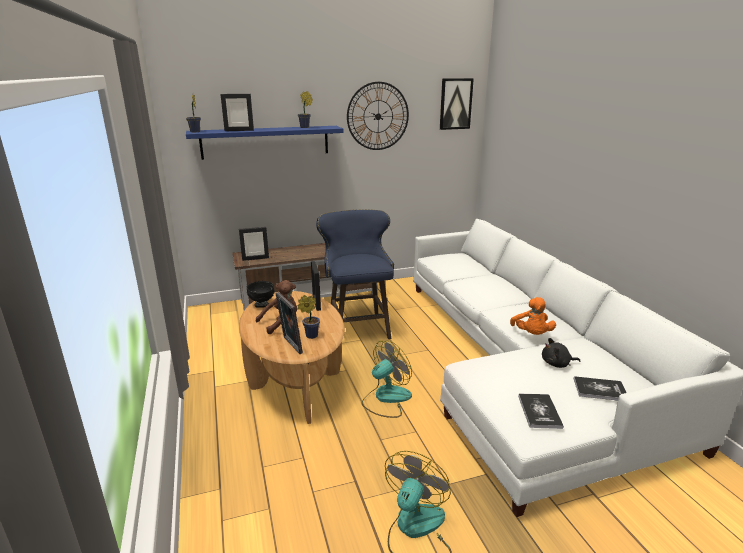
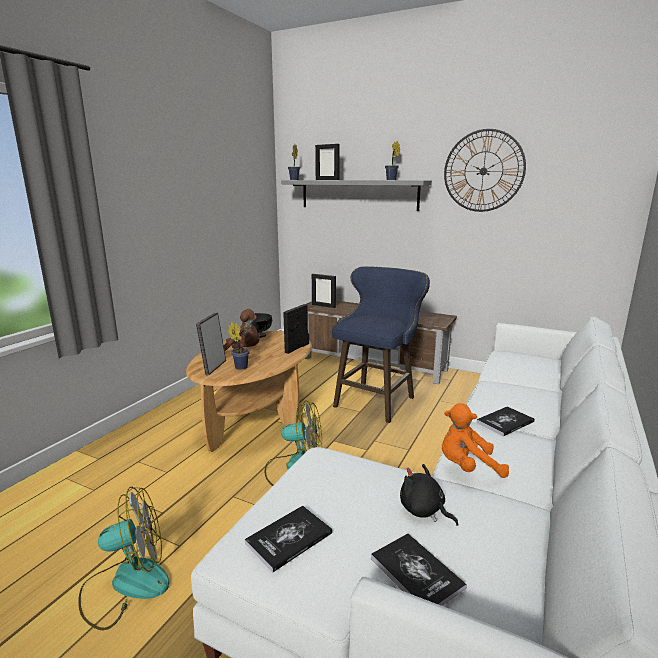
camera: 45 degrees right, 5 degrees down
blue shelf [186,126,344,160] -> grey shelf [281,180,432,211]
picture [440,78,474,130] -> none
orange plush toy [510,297,556,335] -> orange plush toy turned 45 degrees clockwise [442,403,509,478]
none -> book [476,406,535,436]

